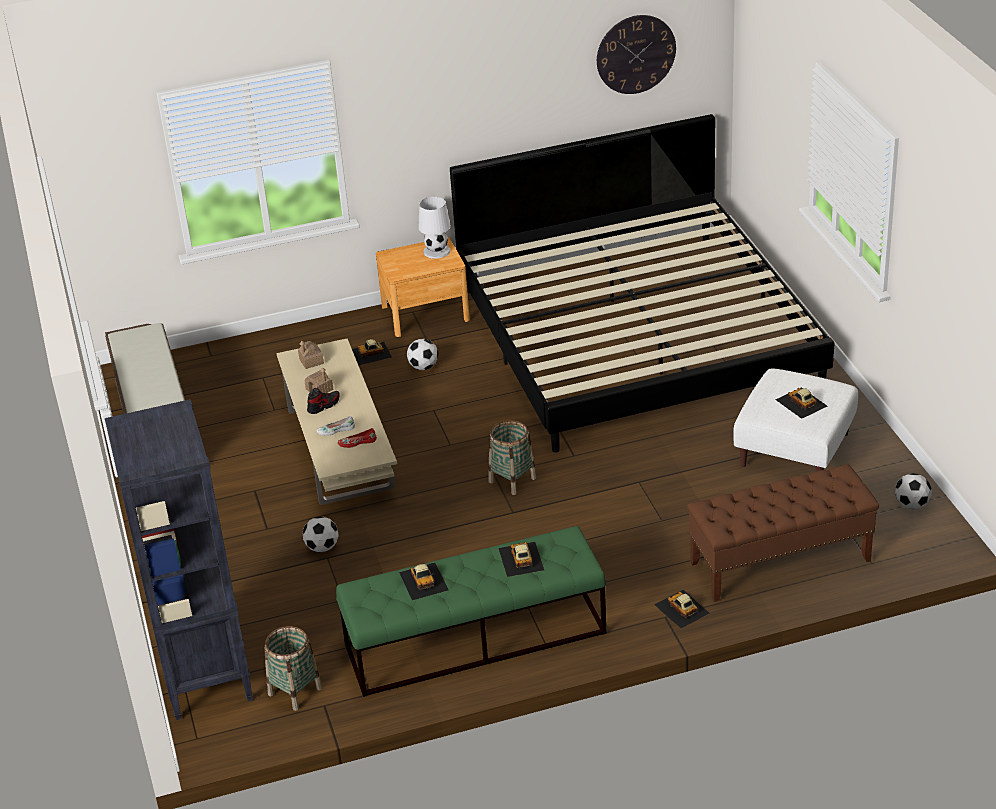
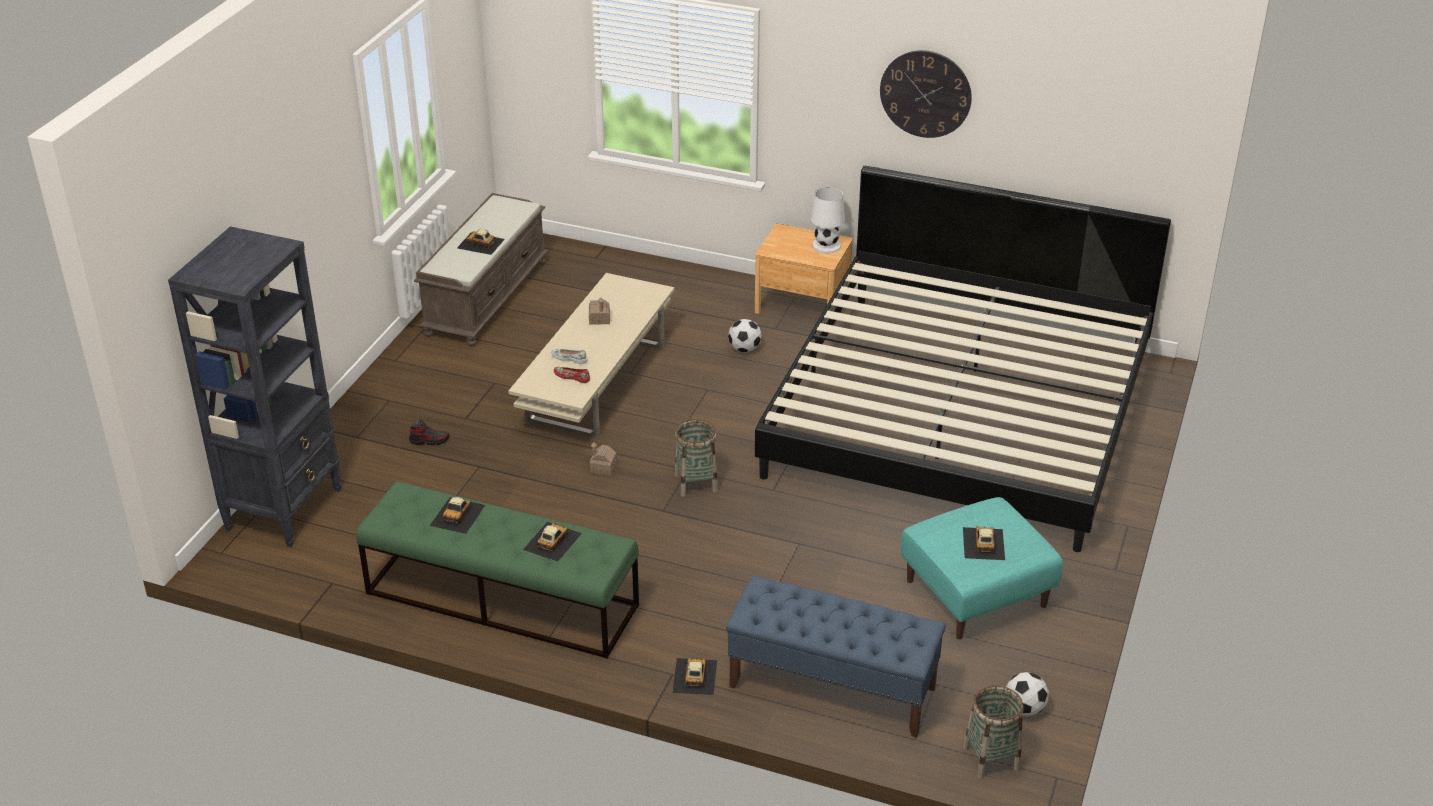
camera: 35 degrees right, 0 degrees up
basket [264,626,322,711] -> basket moved to [963,685,1024,779]
toy house [298,341,324,369] -> toy house moved to [590,442,617,476]
football [302,516,339,552] -> none
shoe [307,388,340,414] -> shoe moved to [409,419,449,446]
toy car [352,339,392,365] -> toy car moved to [457,229,505,255]
wall clock [597,15,676,94] -> wall clock moved to [880,50,972,138]
brown bench [687,464,879,602] -> blue bench [726,576,946,738]
white ottoman [733,368,858,471] -> turquoise ottoman [901,497,1063,639]

